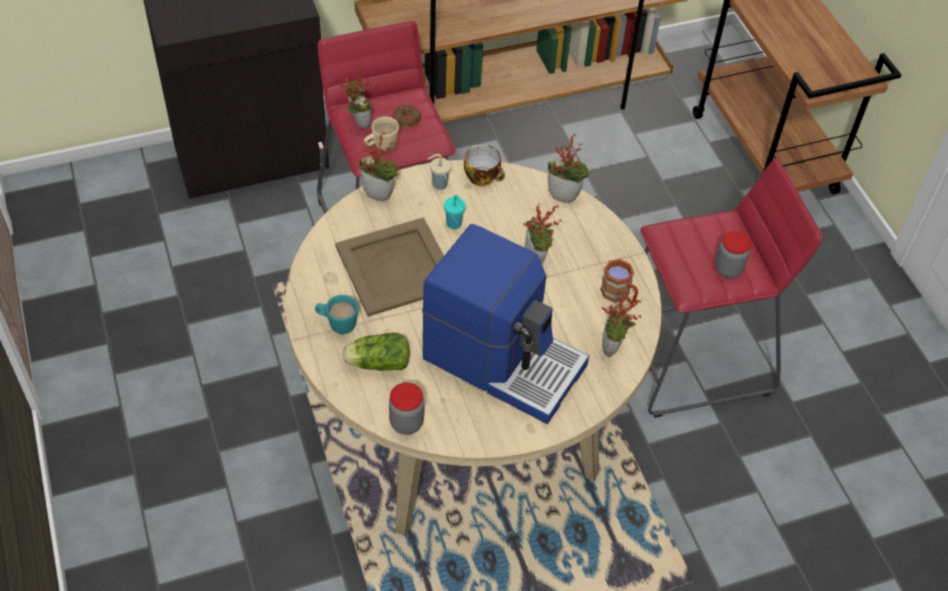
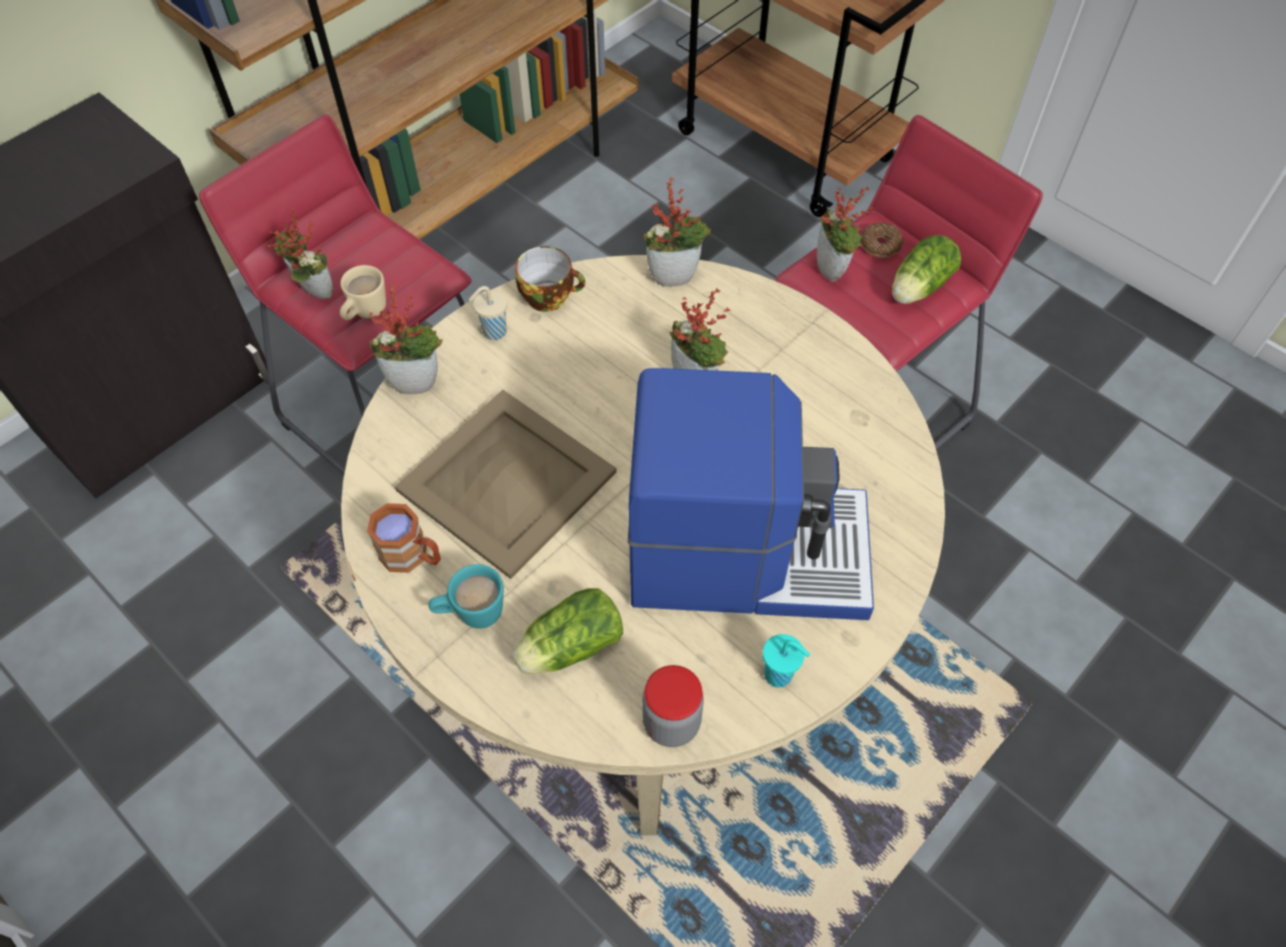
camera: 25 degrees left, 5 degrees up
donut [393,105,421,128] -> donut moved to [860,223,903,258]
turquoise cup [444,195,466,229] -> turquoise cup moved to [763,634,810,688]
brown mug [600,259,638,304] -> brown mug moved to [367,503,441,573]
potted plant [601,292,642,357] -> potted plant moved to [817,186,874,281]
jar [715,231,751,278] -> lettuce [892,235,961,304]

